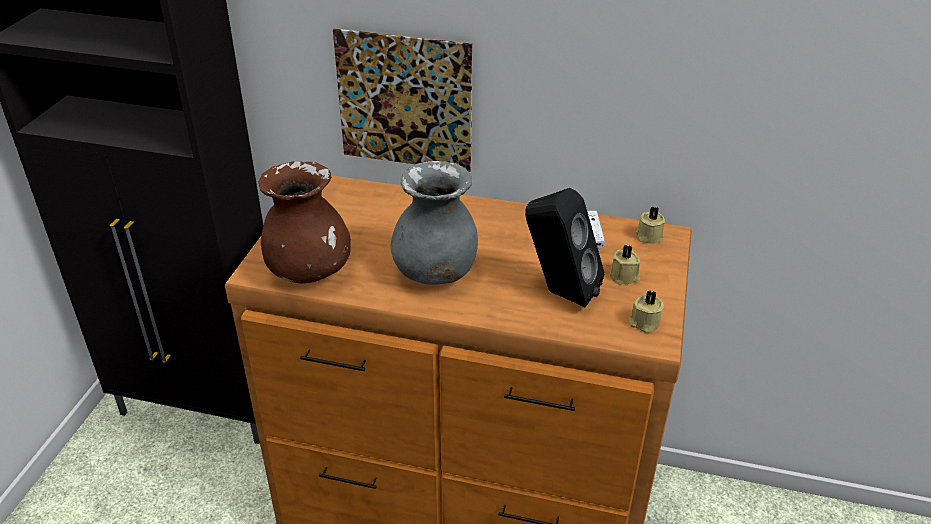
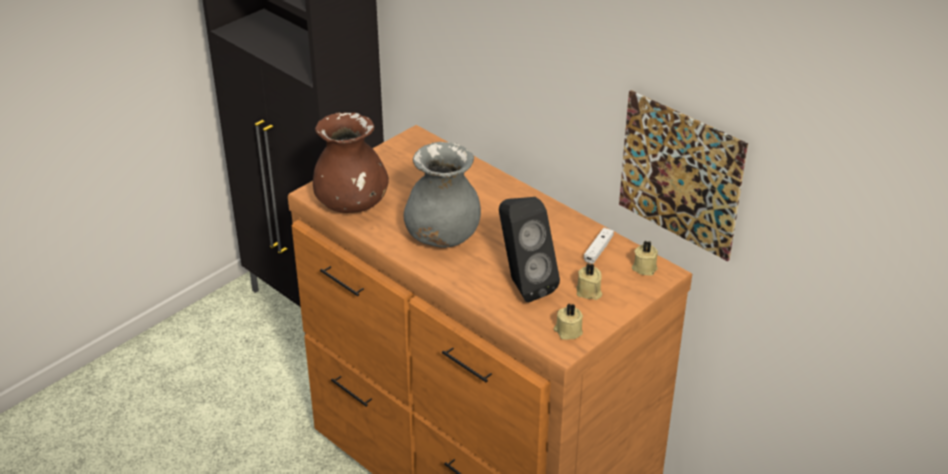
camera: 30 degrees right, 0 degrees up
picture [333,28,472,172] -> picture moved to [619,90,748,261]

